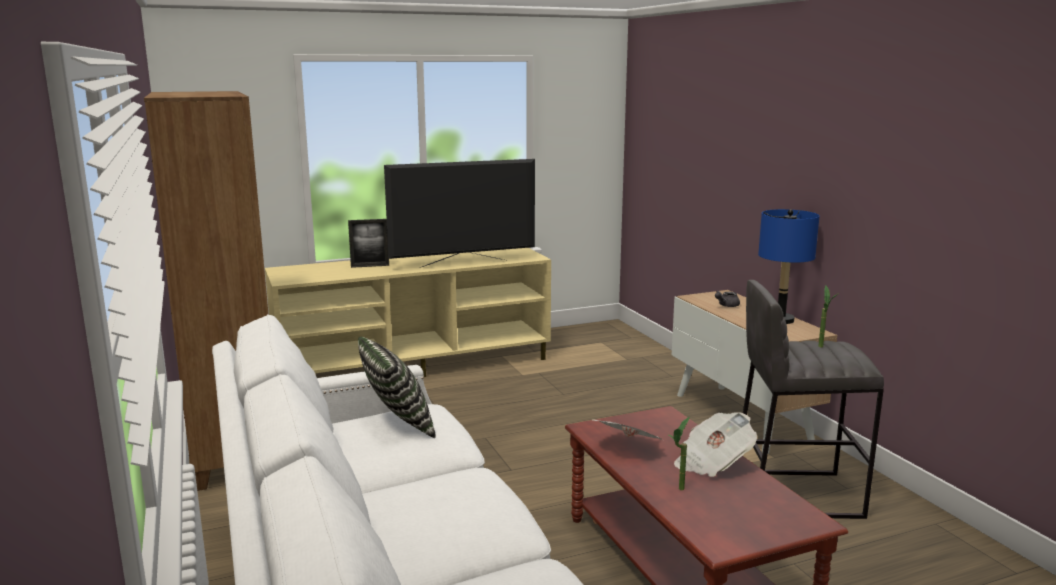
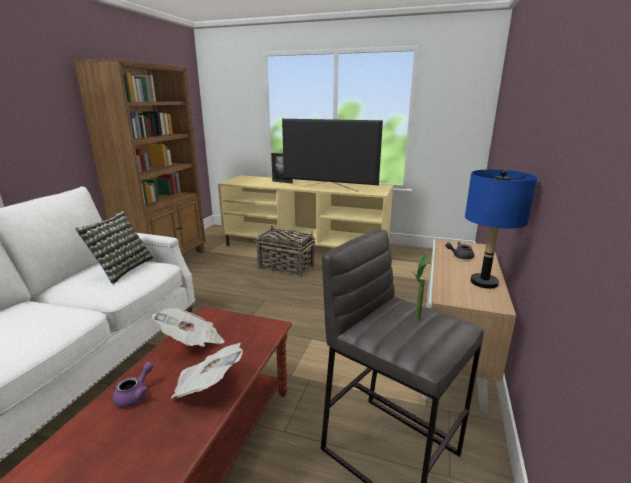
camera: 40 degrees right, 5 degrees up
potted plant [667,417,690,490] -> purple teapot [113,362,154,408]
none -> basket [255,226,315,277]

